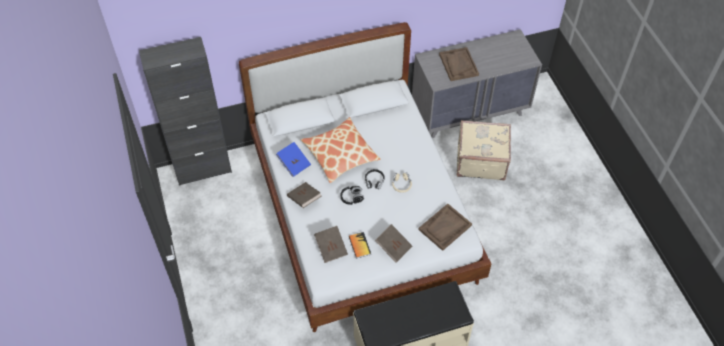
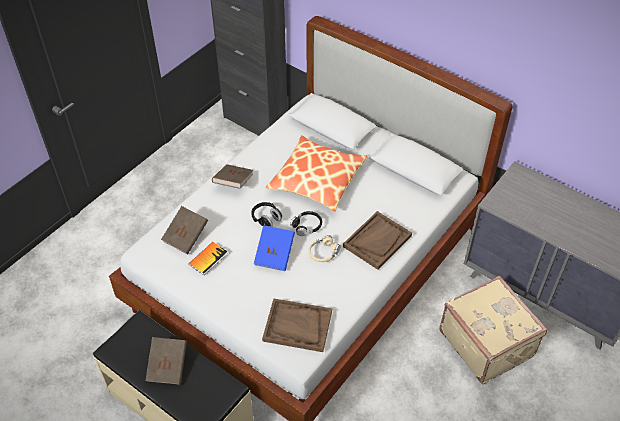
camera: 55 degrees right, 5 degrees down
blue book [276,142,311,177] -> blue book moved to [254,225,295,271]
brown book [375,224,412,262] -> brown book moved to [145,337,187,385]
brown tray [439,47,479,81] -> brown tray moved to [343,211,412,270]

